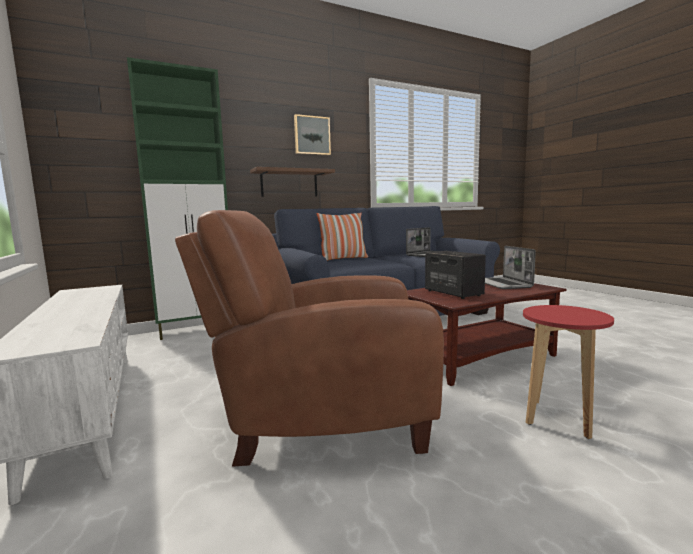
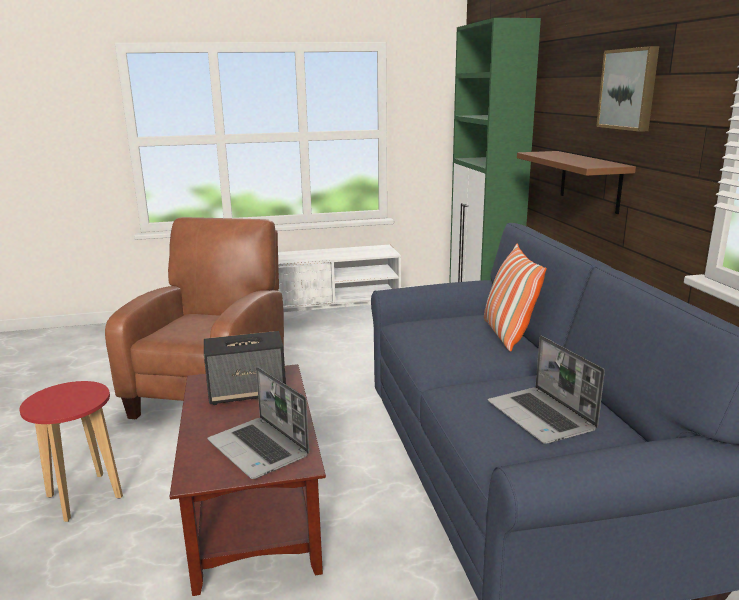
camera: 105 degrees right, 10 degrees up
laptop [485,246,536,289] -> laptop turned 135 degrees counterclockwise [207,367,309,479]

